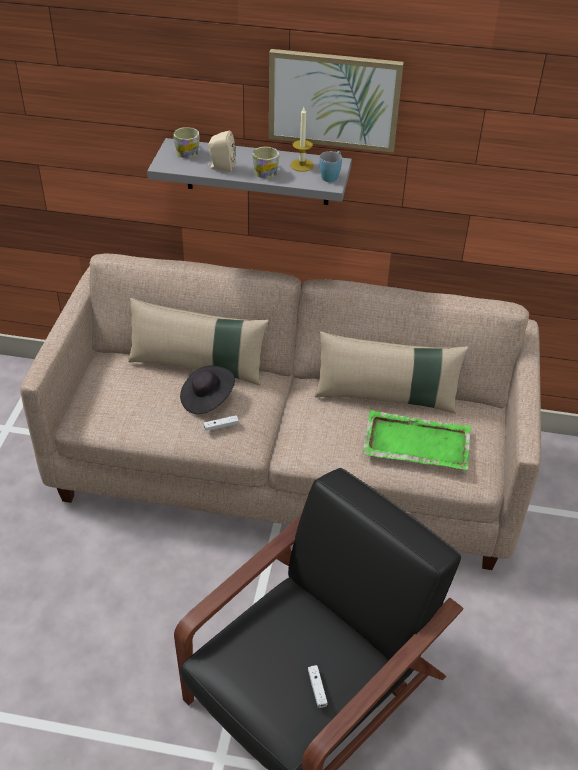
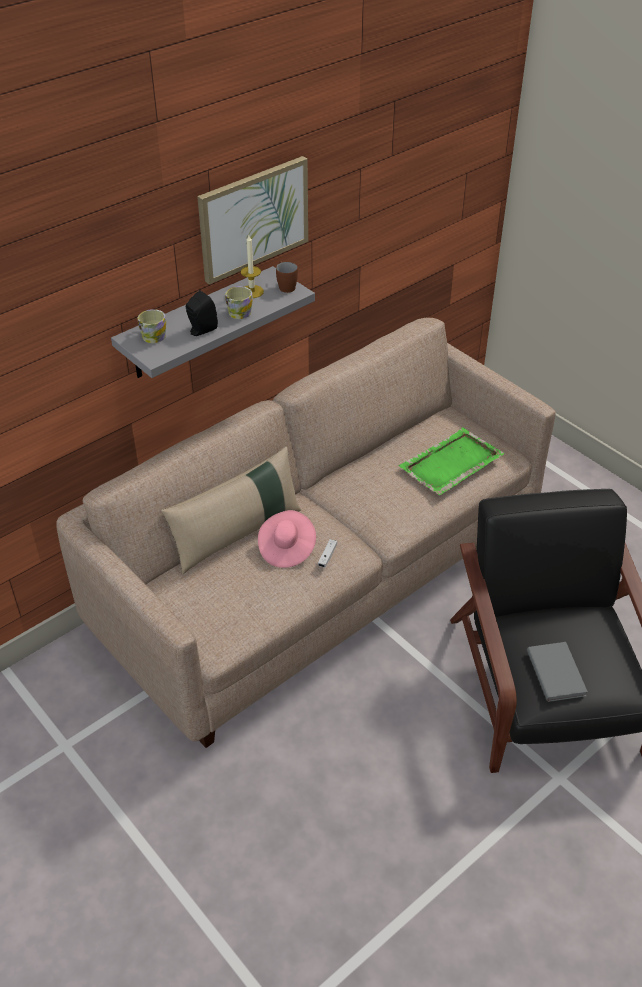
camera: 50 degrees left, 0 degrees up
black hat [180,366,235,414] -> pink hat [258,510,316,568]
beige speaker [208,131,236,173] -> black speaker [186,290,218,336]
white game controller [308,665,328,708] -> none
beige pillow [314,331,469,414] -> none
blue mug [320,151,342,182] -> brown mug [276,261,298,293]
none -> grey book [527,642,588,702]

